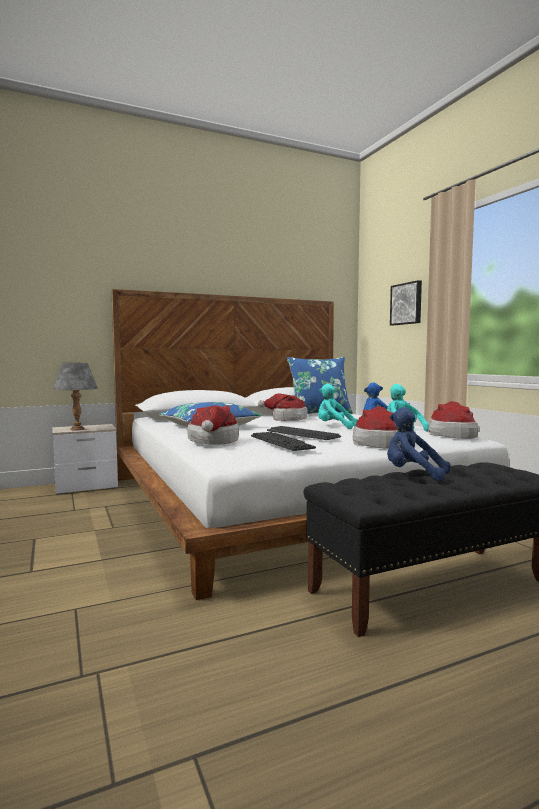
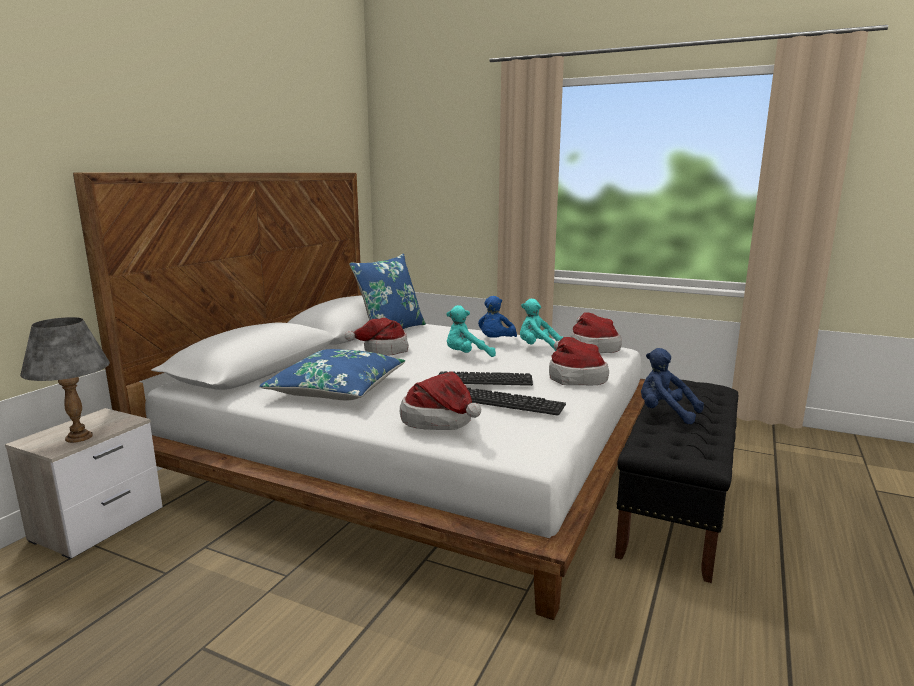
camera: 40 degrees left, 10 degrees up
blue plush toy [387,407,451,481] -> blue plush toy turned 45 degrees clockwise [641,348,704,424]
picture [390,280,422,325] -> none

